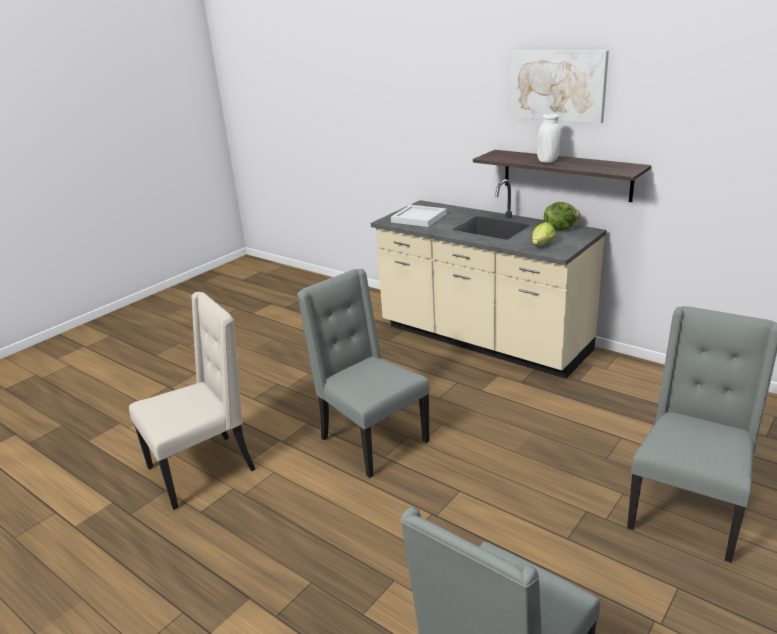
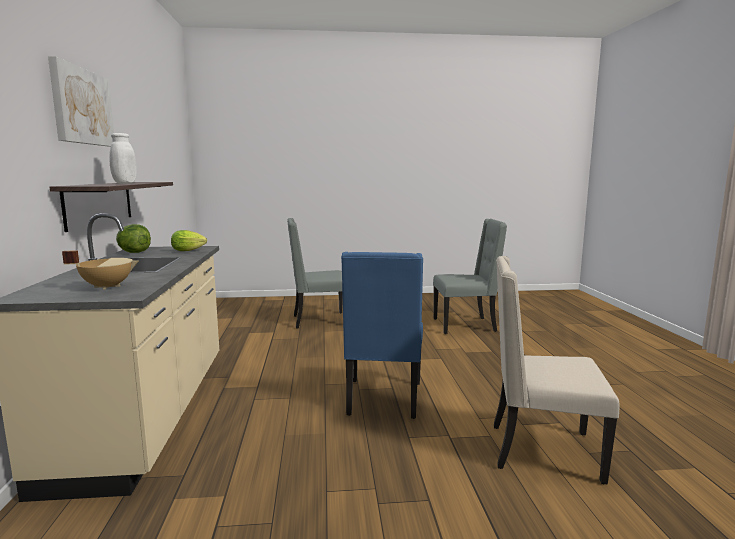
camera: 135 degrees left, 15 degrees down
grey chair [297,269,430,478] -> blue chair [341,252,423,419]
white tray [391,205,447,227] -> beige cooking pot [62,250,139,290]

